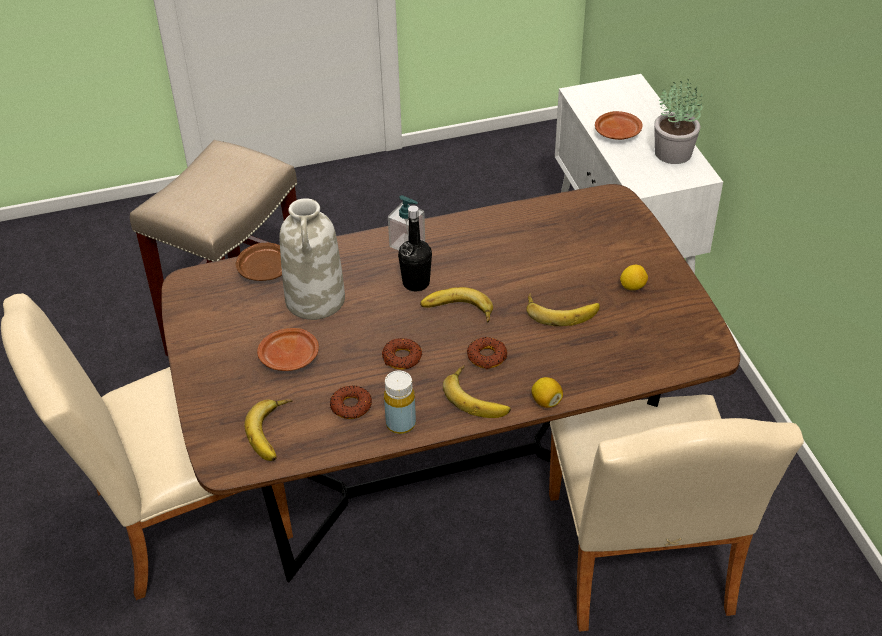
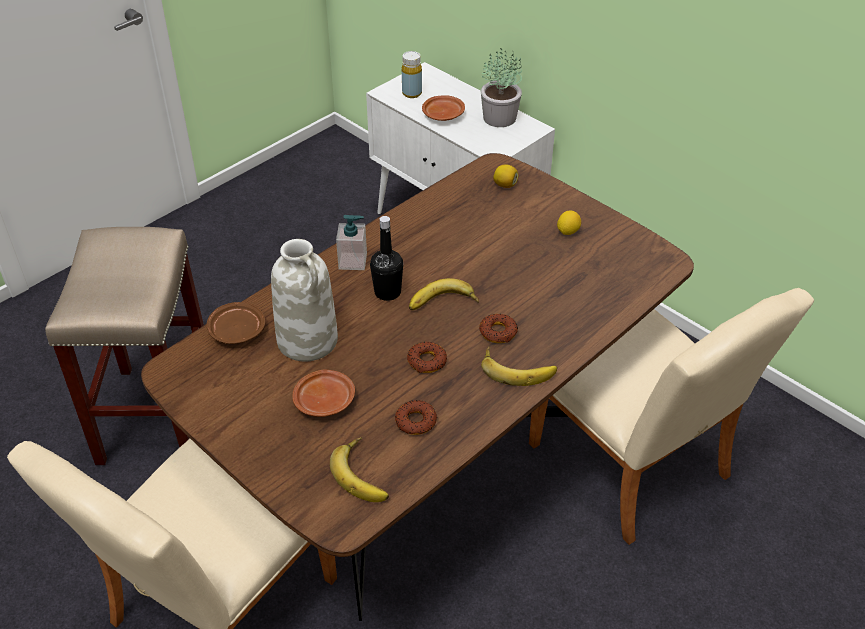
camera: 30 degrees left, 0 degrees up
yellow bottle [384,371,416,434] -> yellow bottle moved to [402,51,422,98]
banana [526,293,600,326] -> none
lemon [531,377,563,408] -> lemon moved to [493,164,518,188]

